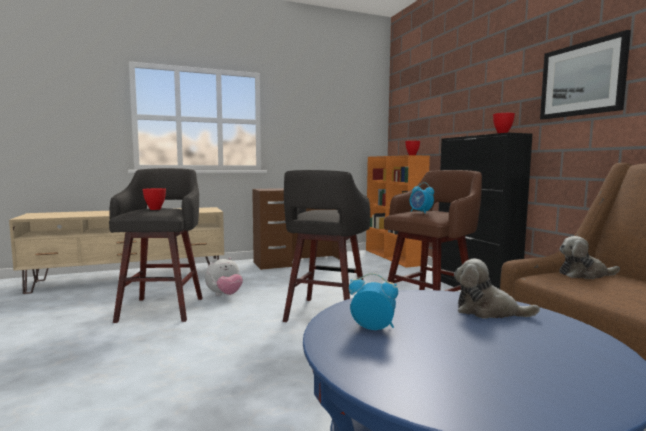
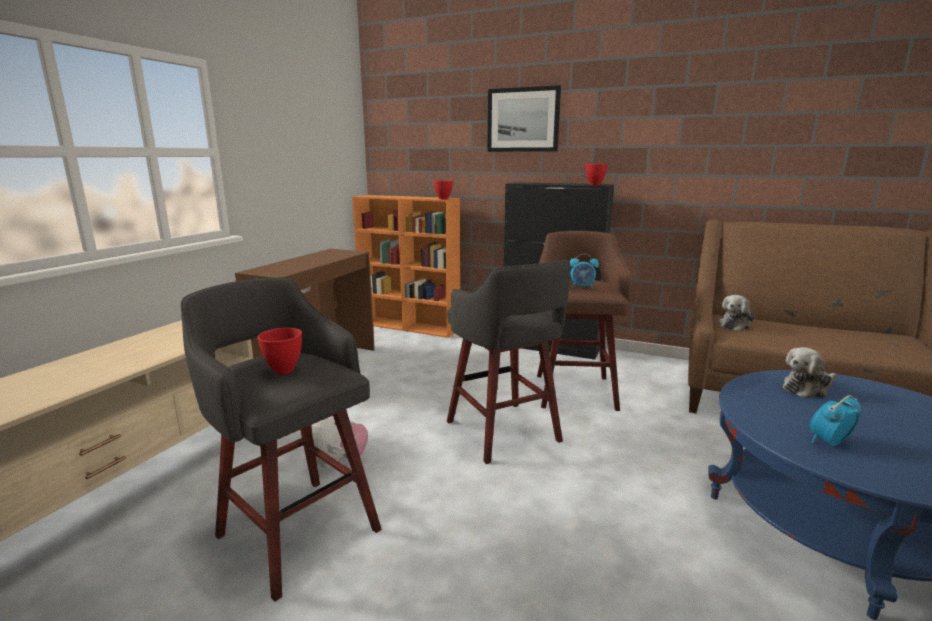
camera: 45 degrees left, 10 degrees up
picture [540,30,631,119] -> picture moved to [487,85,561,152]

